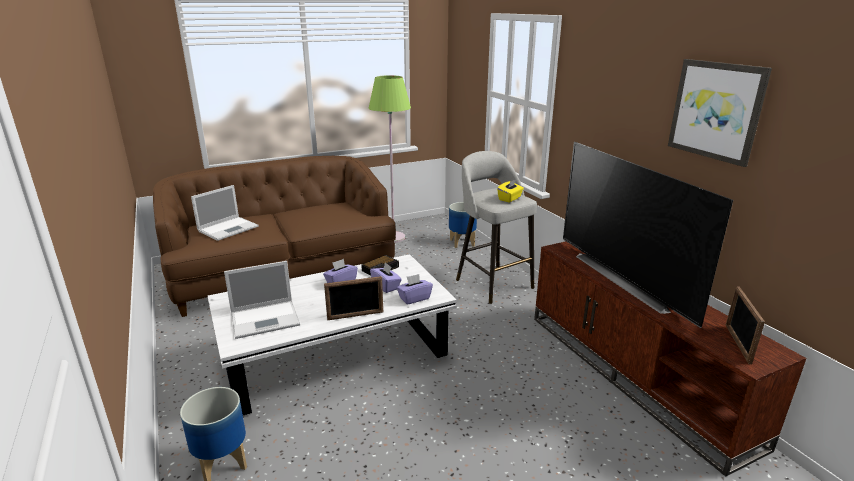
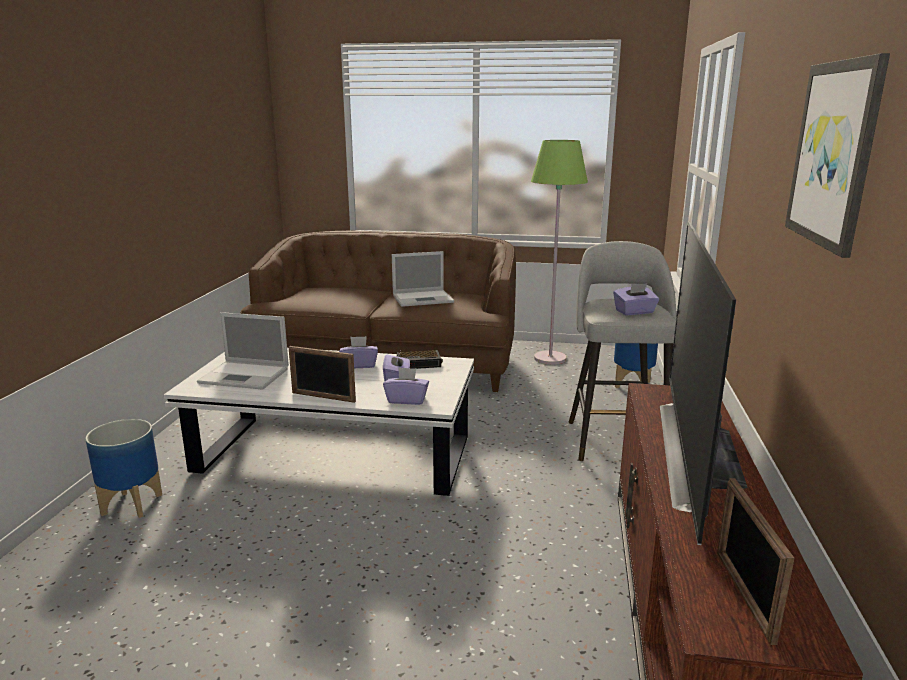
camera: 35 degrees right, 5 degrees down
laptop [191,185,259,241] -> laptop moved to [392,251,454,307]
yellow tissue box [497,179,524,203] -> purple tissue box [613,283,659,315]
picture frame [726,286,765,364] -> picture frame turned 45 degrees counterclockwise [717,478,794,645]

